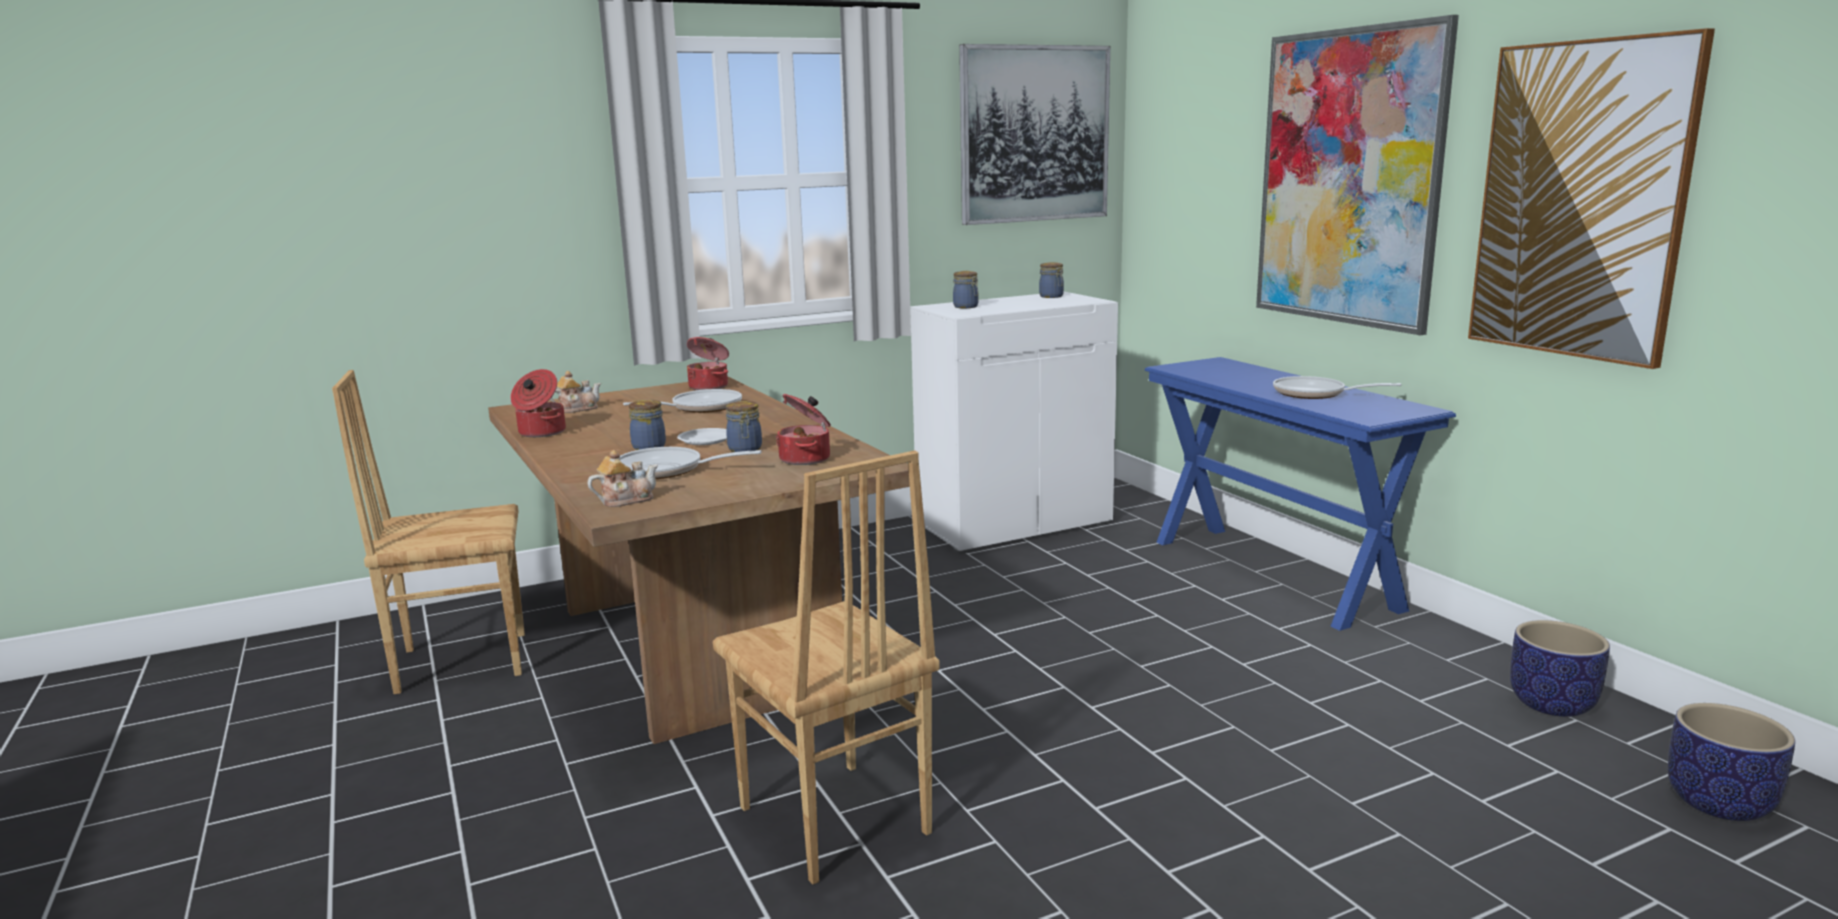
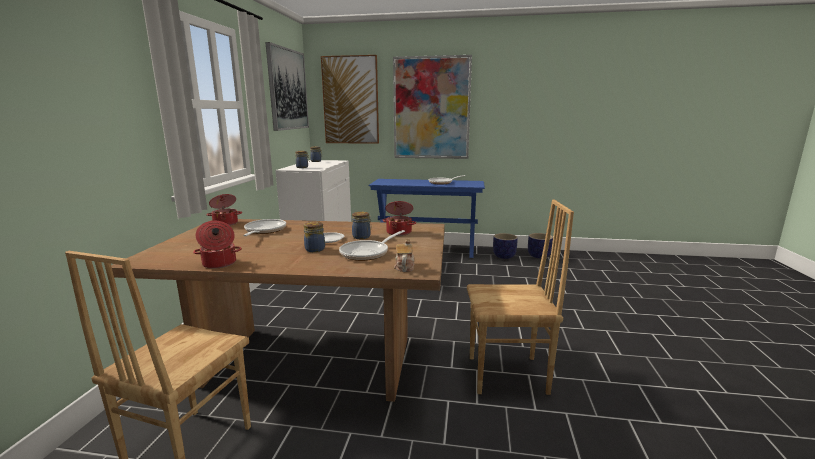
camera: 55 degrees left, 0 degrees up
teapot [550,371,601,413] -> none
picture [1468,28,1715,369] -> picture moved to [321,55,379,144]
planter [1668,703,1795,821] -> planter moved to [493,233,518,259]

